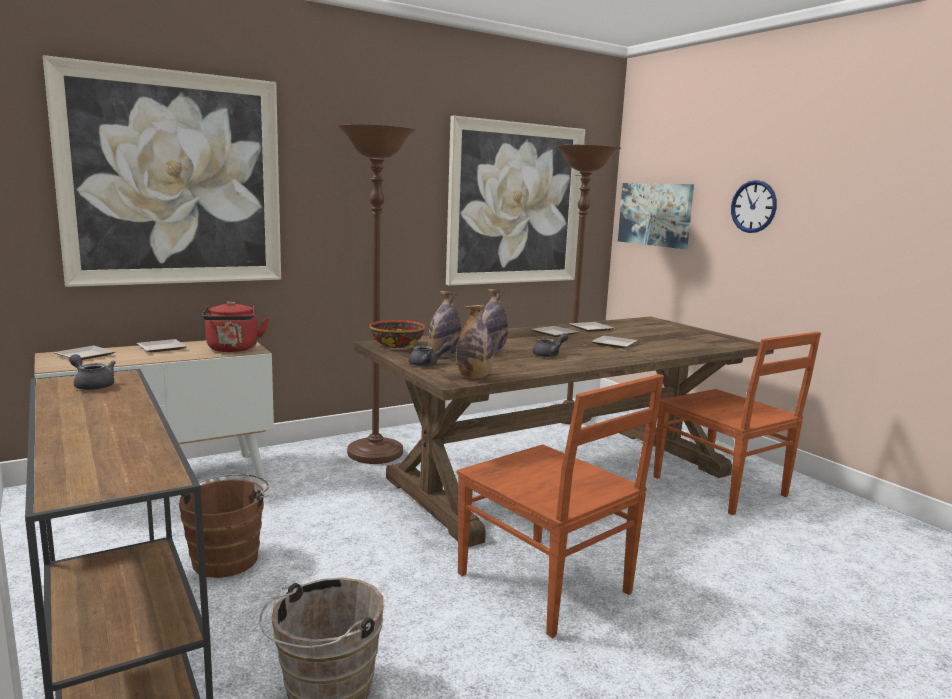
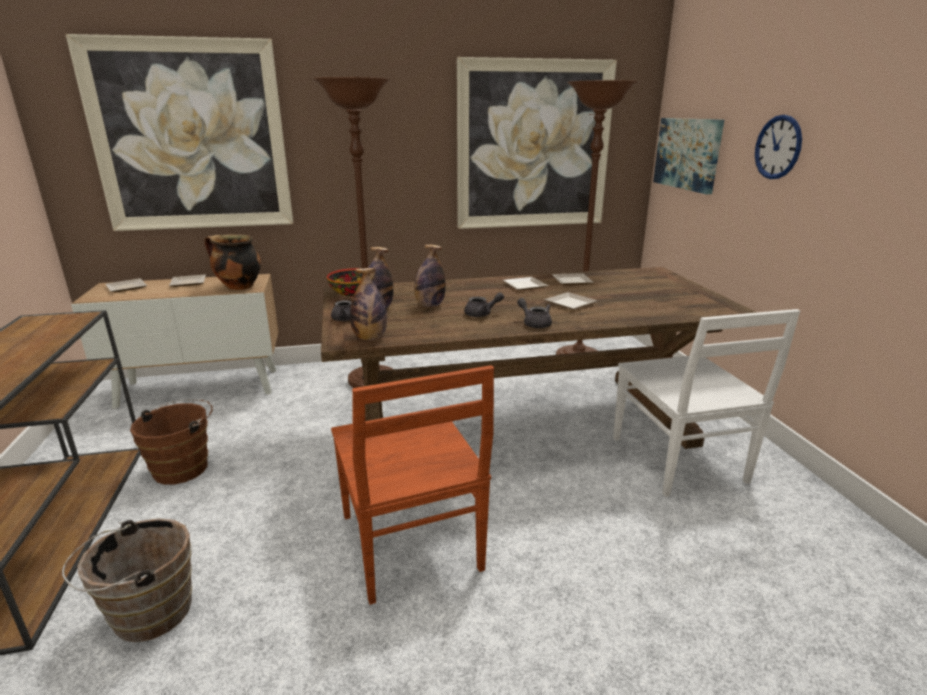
camera: 20 degrees right, 10 degrees up
grey teapot [69,354,116,390] -> grey teapot moved to [517,298,552,328]
red kettle [202,301,269,352] -> cooking pot [205,234,261,290]
brown chair [653,332,821,515] -> white chair [613,309,800,497]

